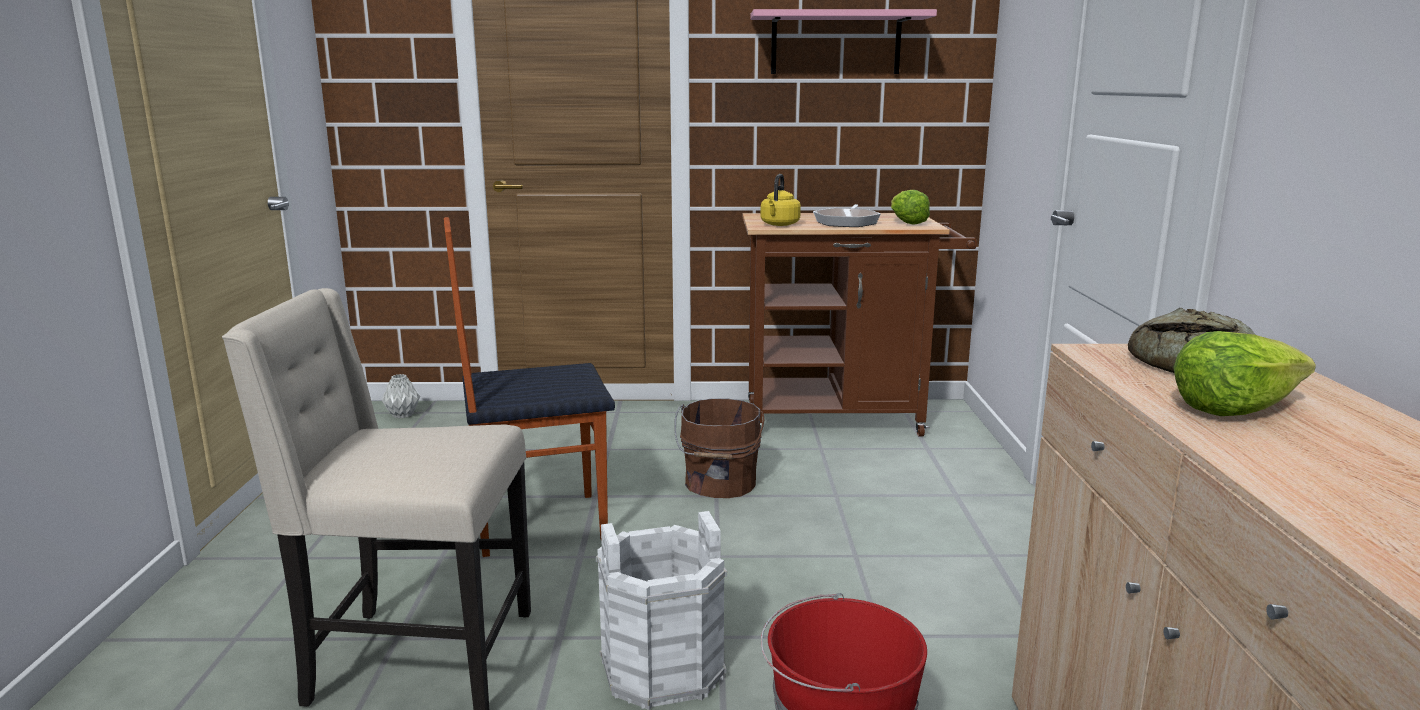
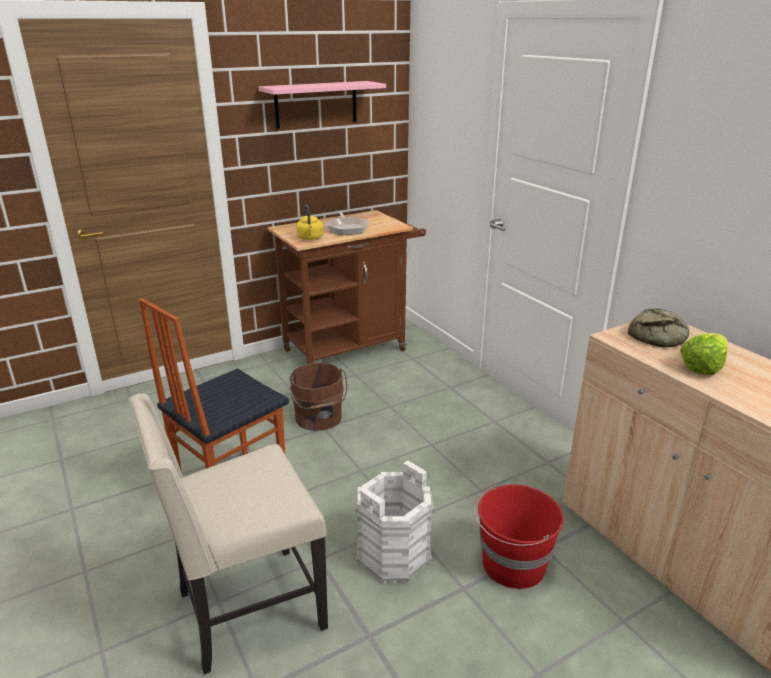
camera: 30 degrees left, 10 degrees up
grey vase [382,374,420,418] -> none
lettuce [891,190,930,225] -> none

